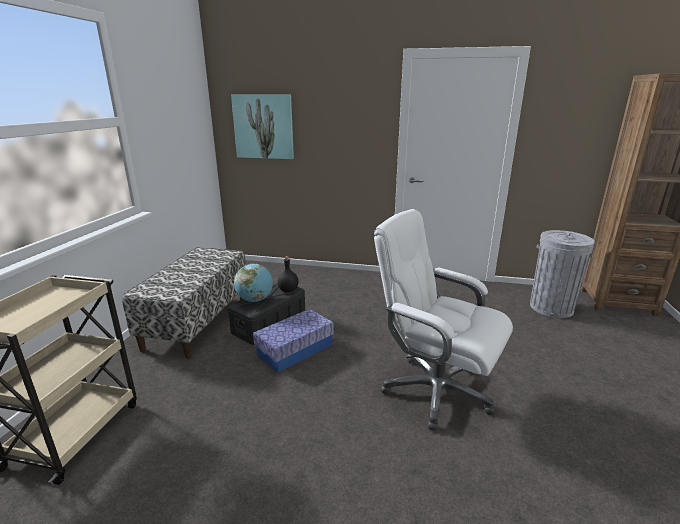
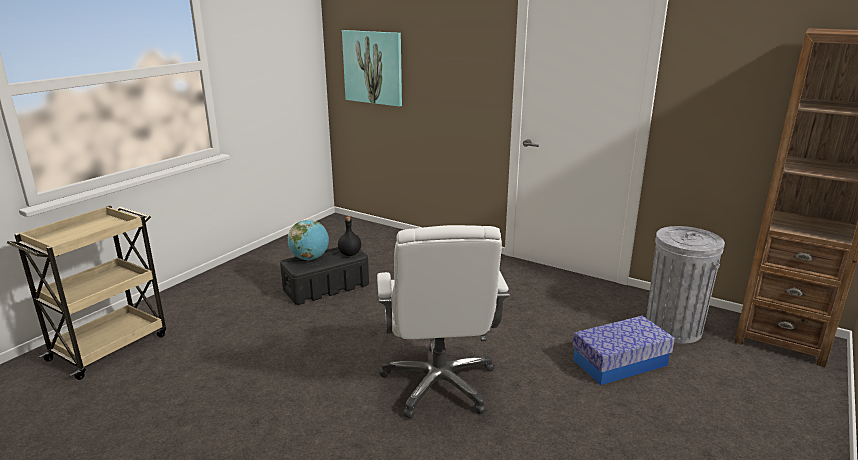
camera: 20 degrees right, 0 degrees up
bench [122,247,246,359] -> none
storage box [253,309,334,372] -> storage box moved to [572,316,675,385]
white office chair [374,209,513,431] -> white office chair turned 150 degrees counterclockwise [377,225,510,419]

